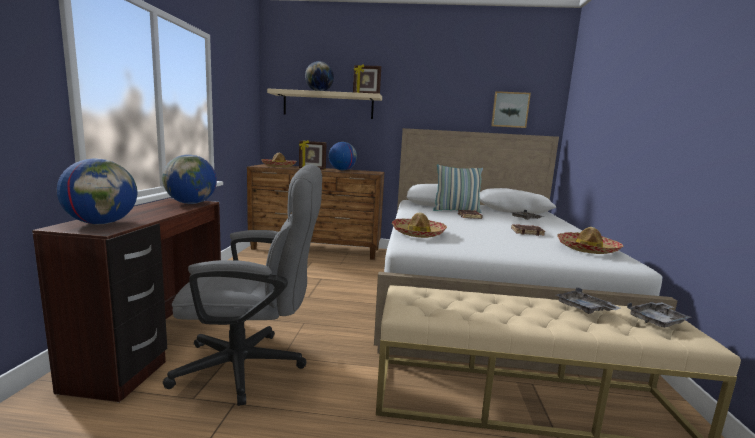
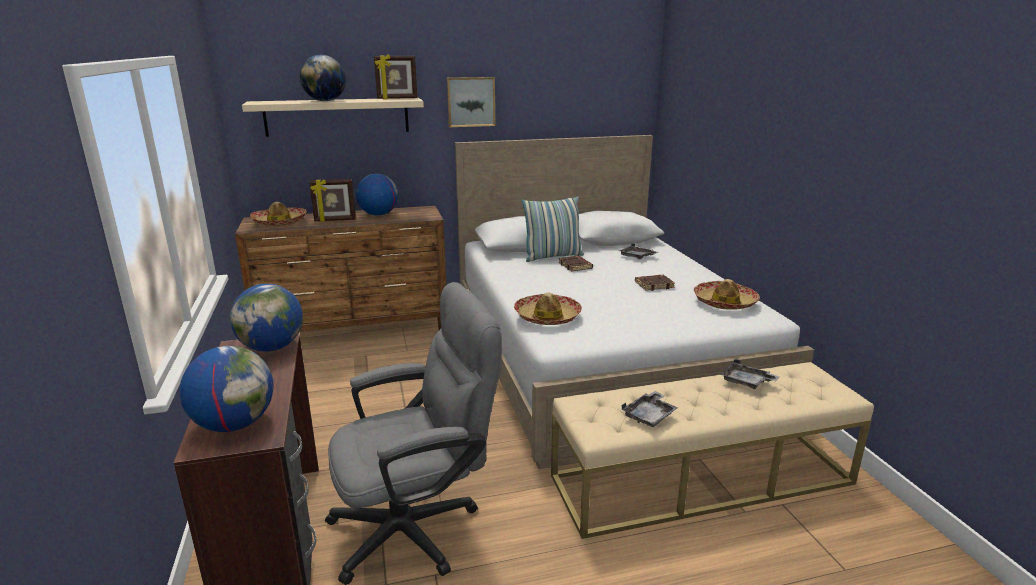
camera: 20 degrees left, 10 degrees up
picture [491,91,531,128] -> picture moved to [447,77,495,127]
grey tray [627,302,692,328] -> grey tray moved to [622,391,678,427]

